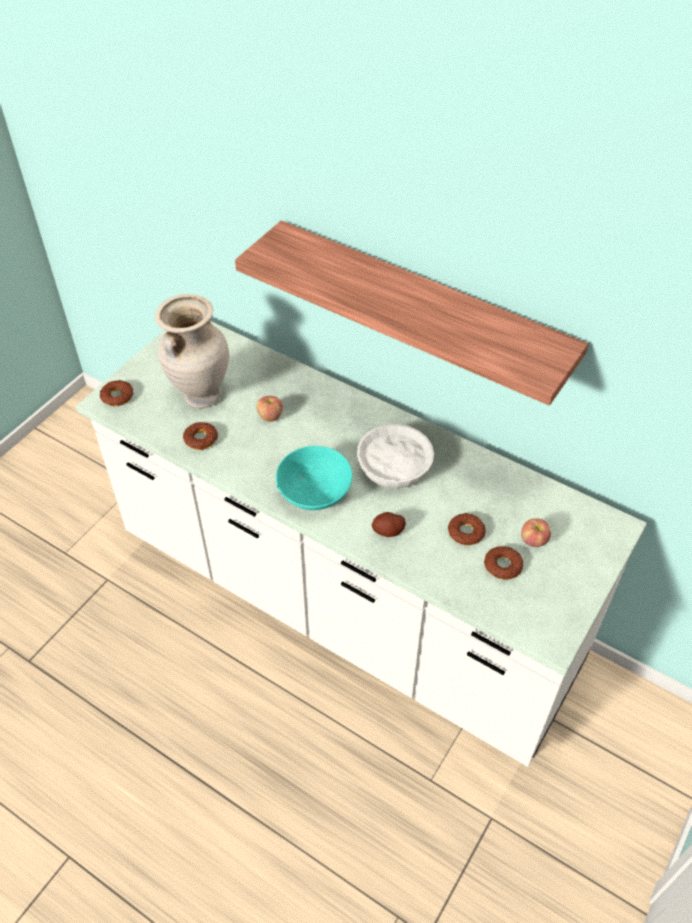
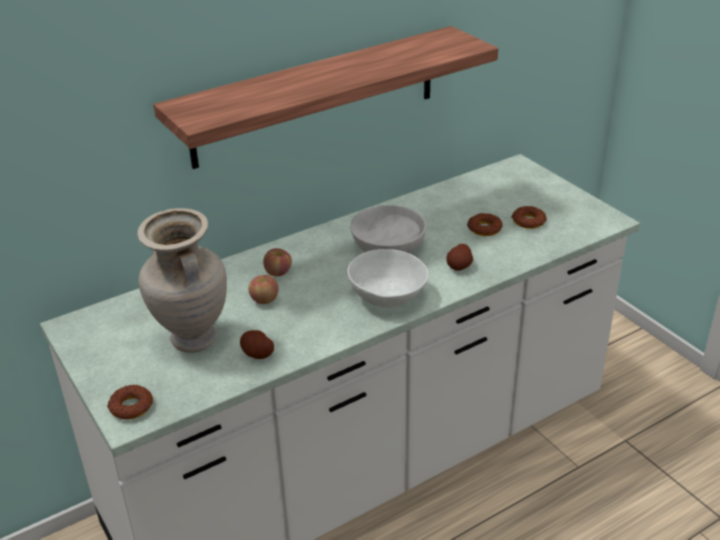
camera: 65 degrees left, 15 degrees down
donut [183,422,218,450] -> potato [240,330,274,359]
turquoise bowl [276,446,353,510] -> white bowl [347,249,428,308]
apple [521,518,551,547] -> apple moved to [263,248,292,276]

